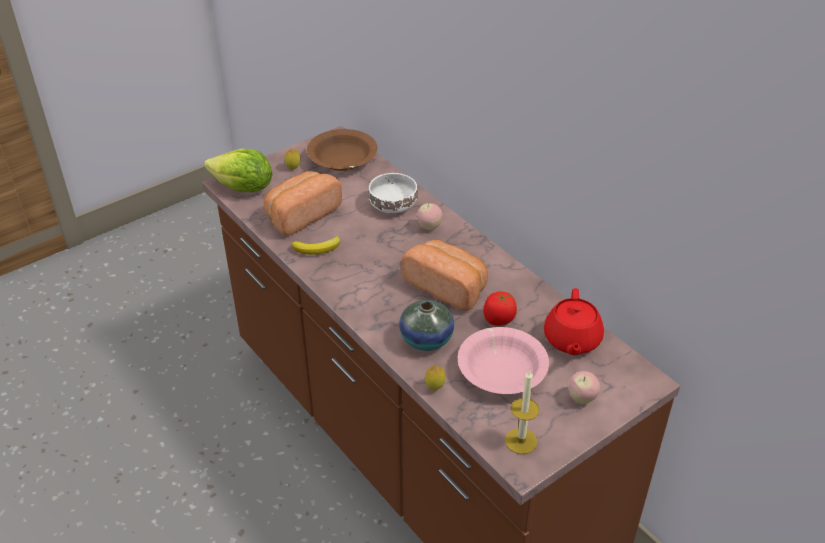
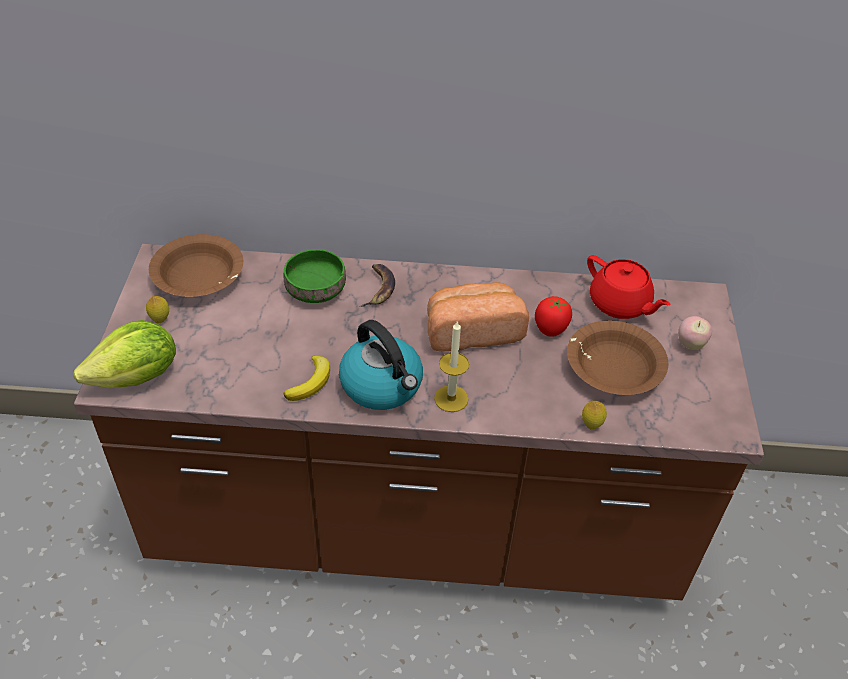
camera: 50 degrees left, 5 degrees up
bread [264,171,342,236] -> none
white bowl [368,173,418,213] -> green bowl [284,249,346,303]
vase [399,300,454,351] -> none
apple [417,203,443,230] -> banana [360,264,395,307]
pink bowl [458,327,549,394] -> brown bowl [567,321,668,395]
candle [505,370,539,454] -> candle moved to [434,320,469,412]
none -> kettle [339,320,423,410]

